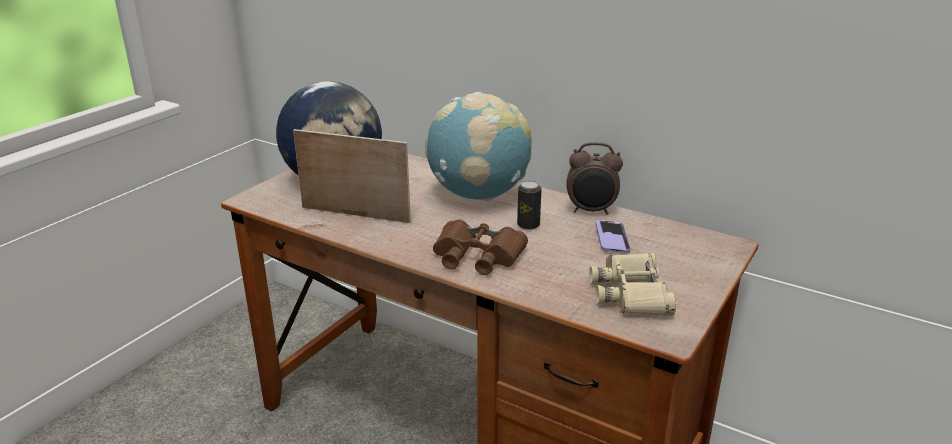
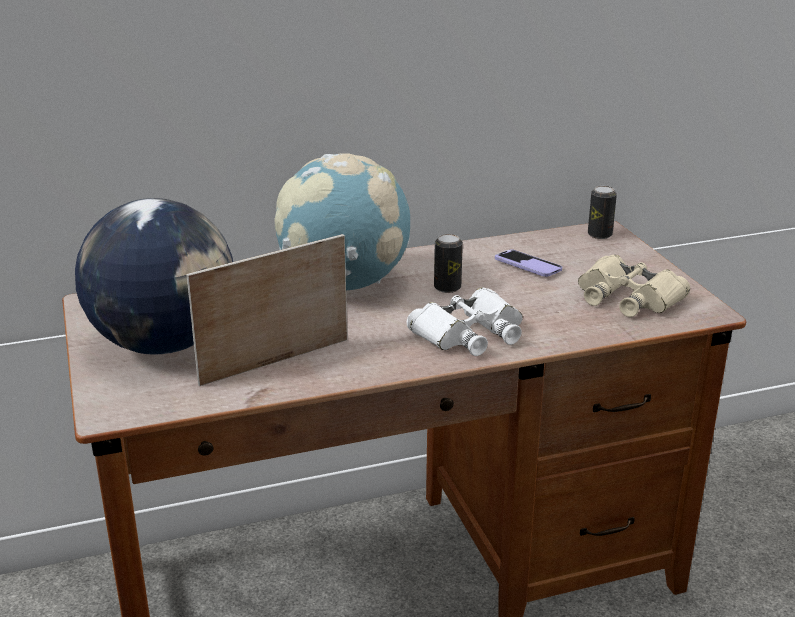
camera: 50 degrees left, 0 degrees up
brown binoculars [433,219,528,275] -> white binoculars [407,287,523,356]
alarm clock [566,142,623,215] -> none
none -> can [588,186,617,239]

